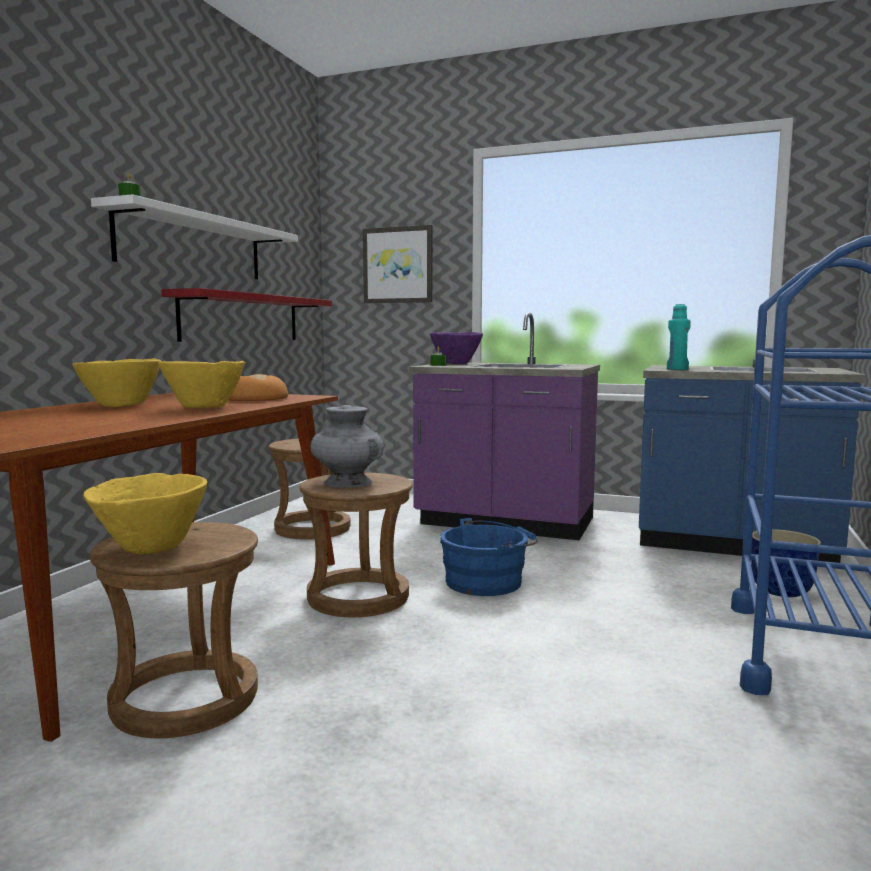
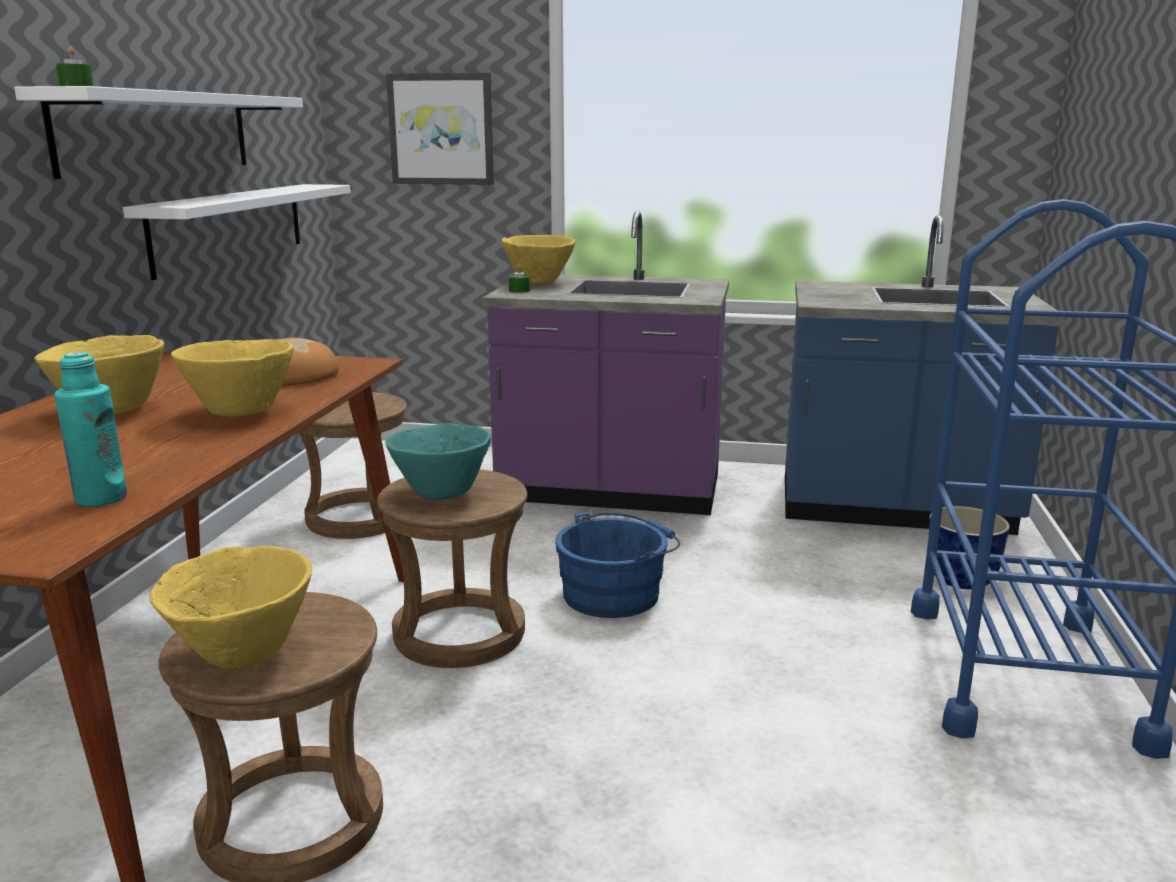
camera: 10 degrees left, 10 degrees up
red shelf [161,288,332,342] -> white shelf [123,184,351,280]
grey vase [310,405,384,487] -> turquoise bowl [385,423,491,500]
purple bowl [430,332,483,364] -> yellow bowl [502,235,576,284]
turquoise bottle [667,304,691,370] -> turquoise bottle moved to [54,352,127,507]

